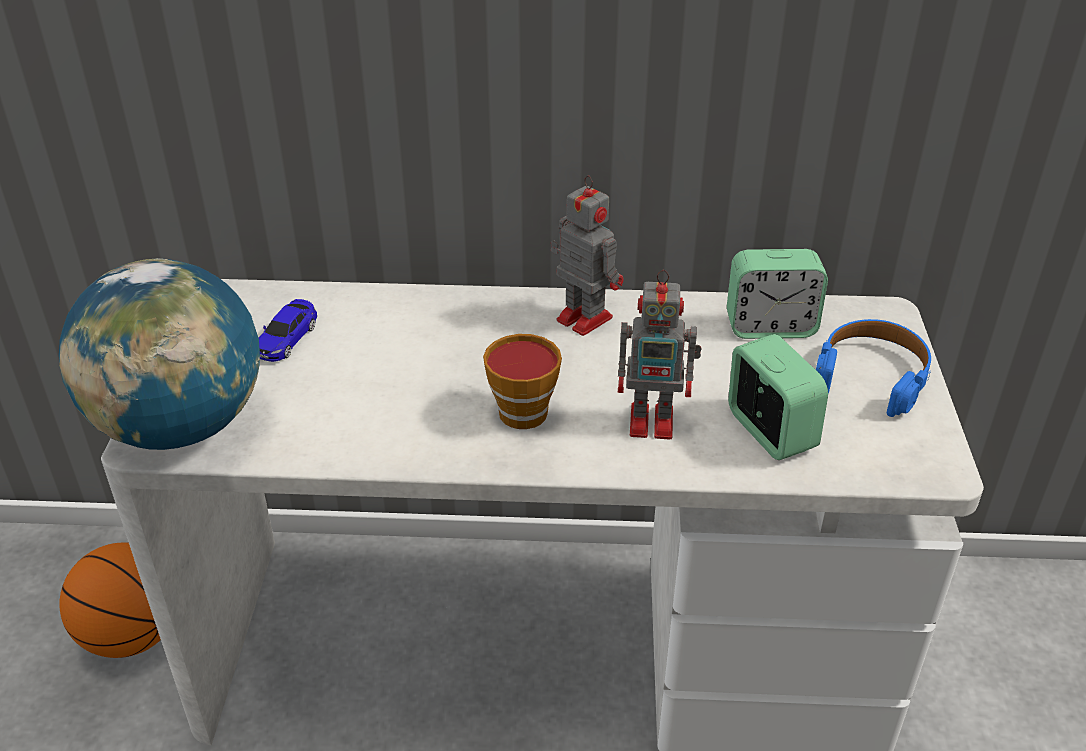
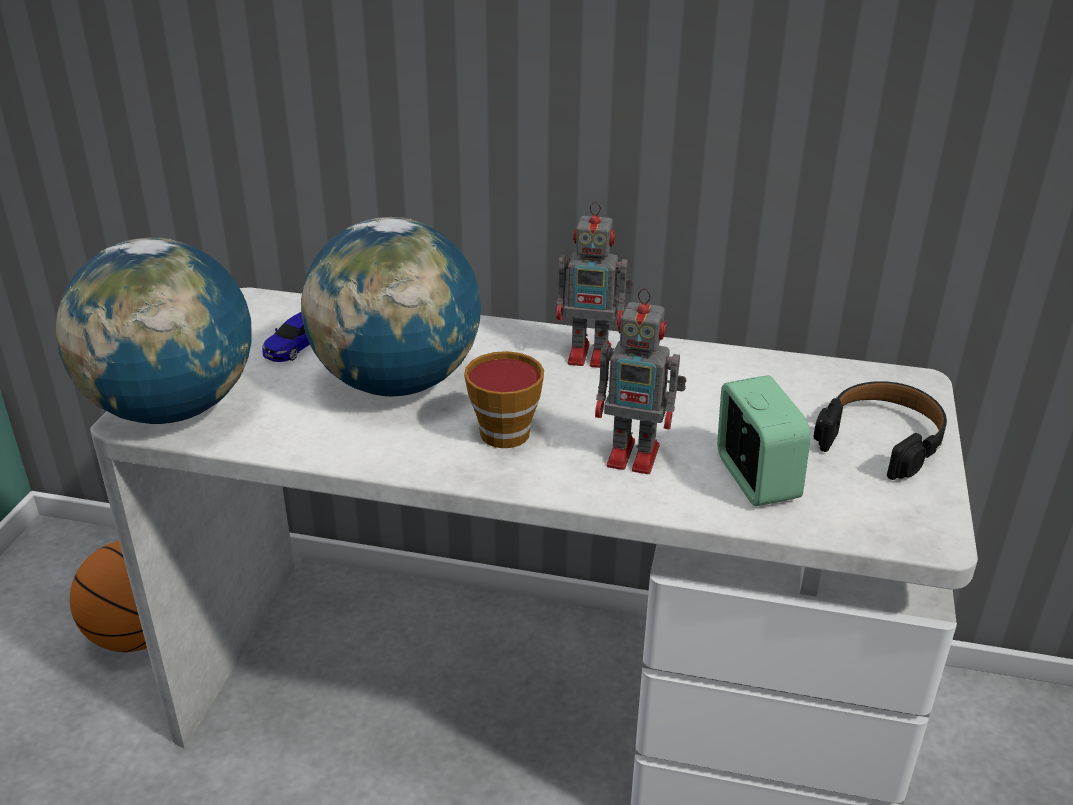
camera: 10 degrees right, 5 degrees down
toy robot [551,175,624,336] -> toy robot turned 135 degrees clockwise [556,201,633,368]
alarm clock [727,249,828,339] -> none
blue headphones [816,319,931,417] -> black headphones [814,381,947,480]
none -> globe [301,217,481,396]

